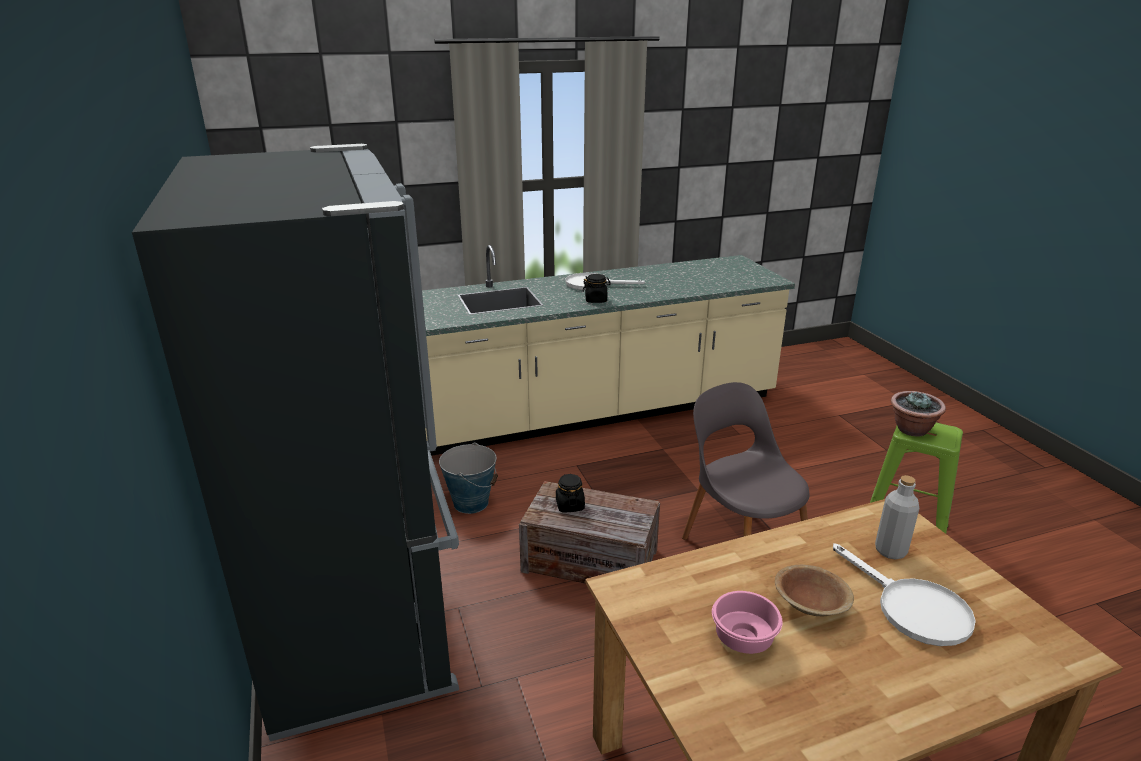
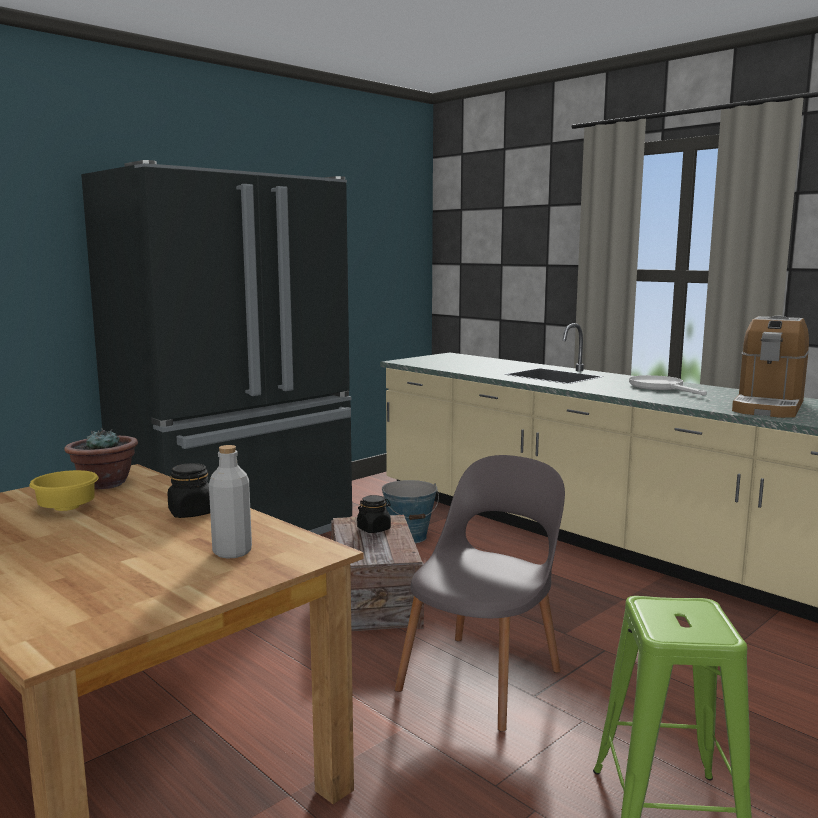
camera: 65 degrees right, 15 degrees down
black jar [583,274,611,303] -> black jar moved to [168,463,210,518]
pink bowl [712,591,783,654] -> yellow bowl [29,470,99,511]
brown bowl [775,565,854,616] -> none
white frying pan [833,543,976,646] -> none
potted plant [891,391,946,436] -> potted plant moved to [64,428,138,489]
none -> coffee machine [732,316,809,418]

